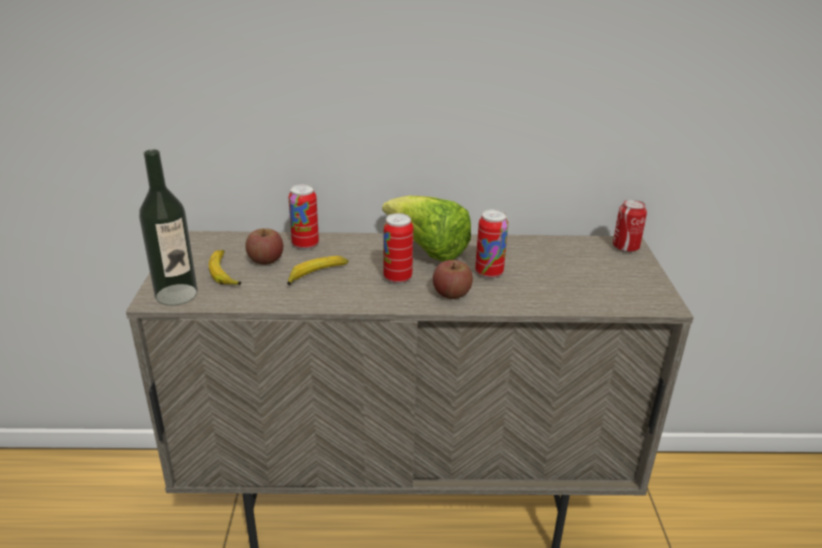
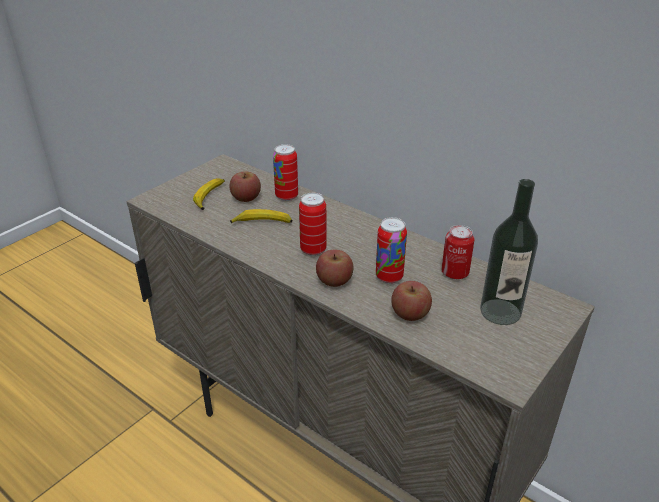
camera: 40 degrees right, 5 degrees up
bottle [139,149,198,306] -> bottle moved to [480,179,538,325]
lettuce [382,196,471,262] -> none
can [613,199,647,252] -> can moved to [441,225,474,279]
none -> apple [391,281,432,321]

